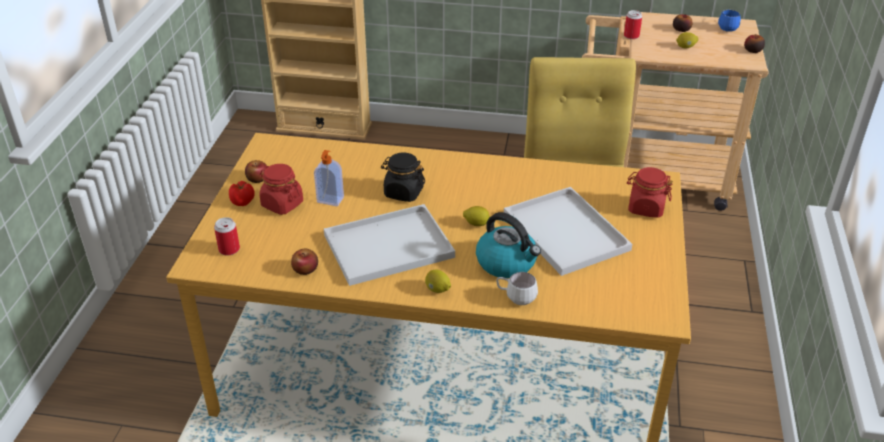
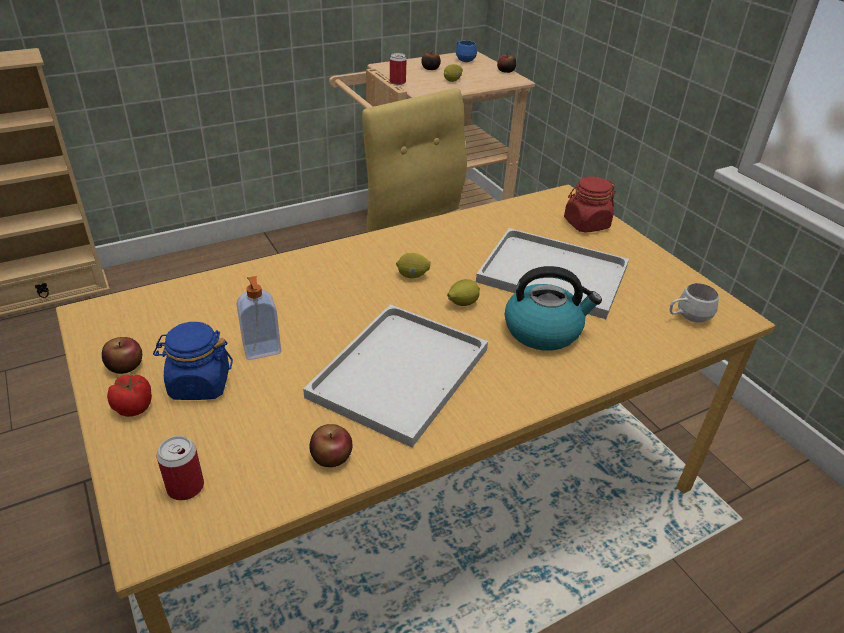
camera: 40 degrees left, 0 degrees up
red jar [259,164,303,215] -> blue jar [153,322,233,400]
black jar [381,152,425,202] -> none
lemon [425,269,451,293] -> lemon moved to [396,253,431,278]
white mug [496,272,538,305] -> white mug moved to [670,283,719,323]

